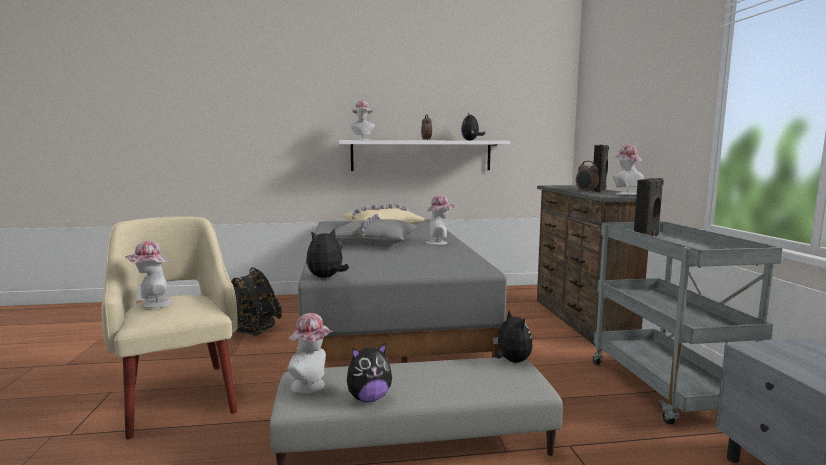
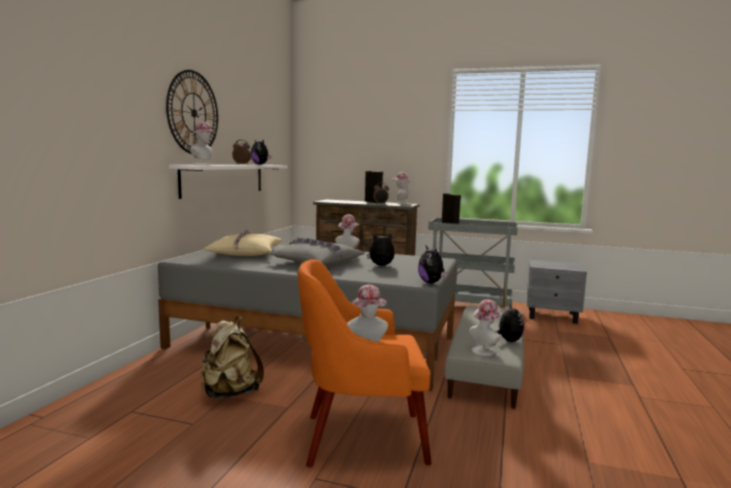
camera: 65 degrees left, 0 degrees up
beige armchair [102,216,238,439] -> orange armchair [298,259,431,467]
black backpack [231,267,282,336] -> beige backpack [201,317,264,398]
plush toy [493,310,533,363] -> plush toy moved to [367,233,395,265]
none -> wall clock [166,70,218,154]

